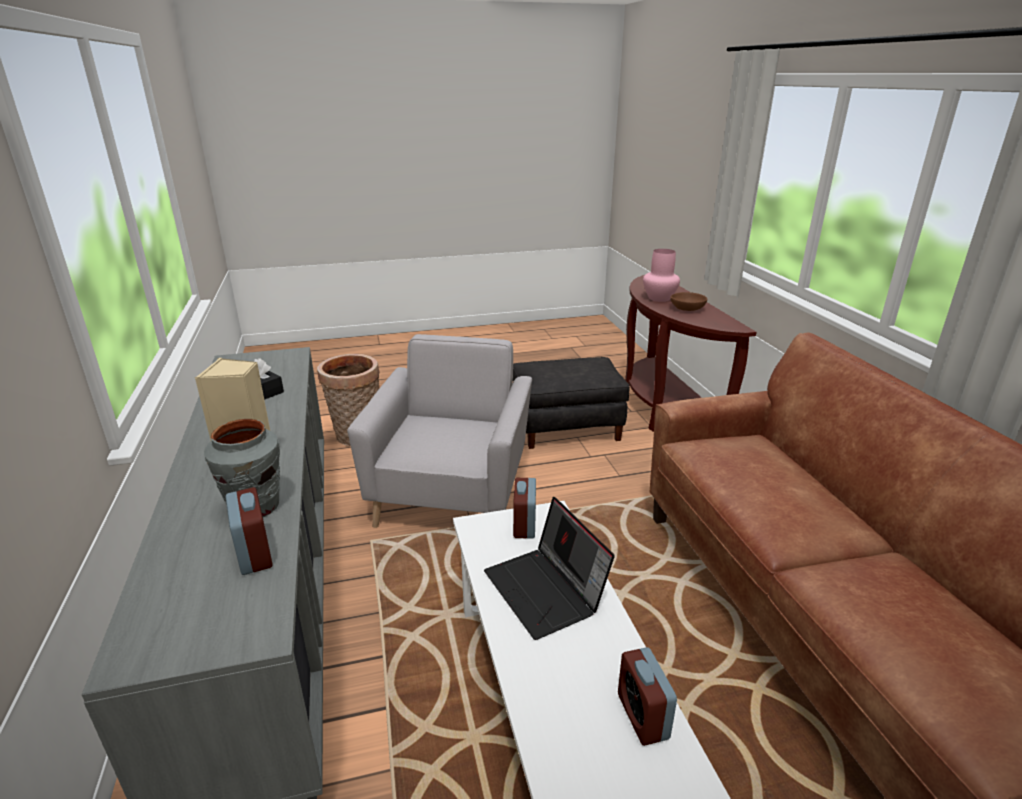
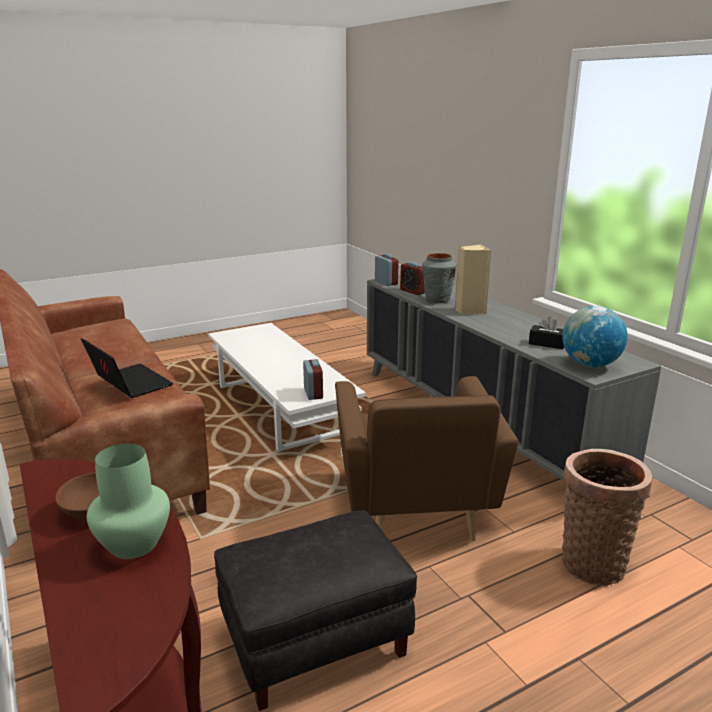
camera: 165 degrees right, 5 degrees down
grey armchair [347,334,532,528] -> brown armchair [335,376,519,541]
laptop [484,497,615,640] -> laptop moved to [81,338,173,398]
alarm clock [618,647,677,746] -> alarm clock moved to [375,254,399,286]
pink vase [643,249,680,302] -> green vase [87,443,170,559]
none -> globe [562,306,628,367]

